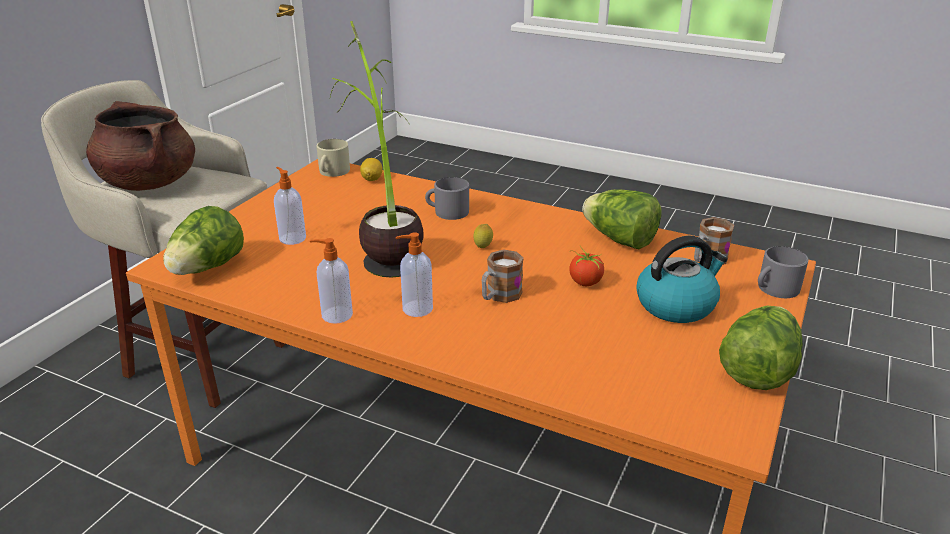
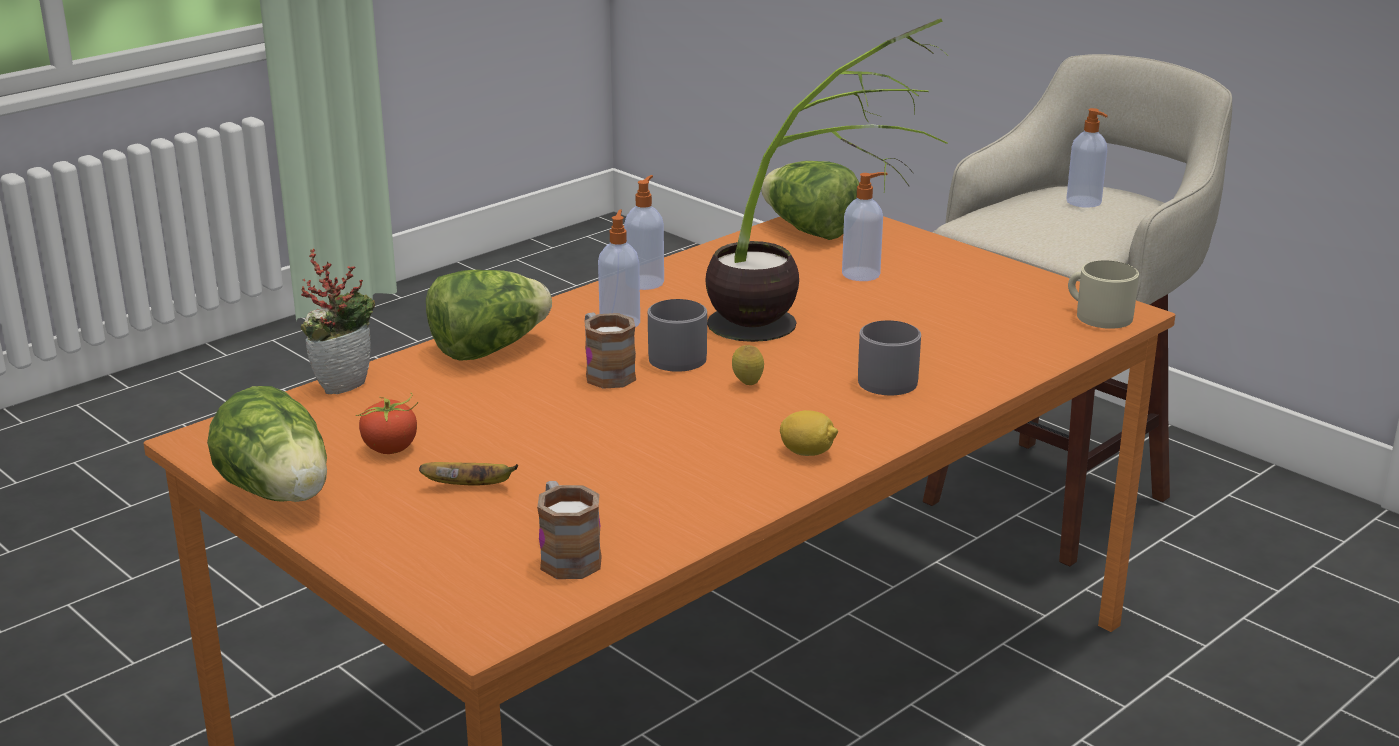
camera: 110 degrees right, 5 degrees down
brown cooking pot [86,101,195,191] -> soap dispenser [1066,108,1108,208]
lemon [360,158,383,181] -> lemon moved to [780,410,838,456]
tomato [569,246,604,286] -> tomato moved to [356,393,418,454]
lettuce [582,189,662,249] -> lettuce moved to [426,270,552,361]
kettle [636,236,728,323] -> banana [419,462,518,485]
grey mug [758,246,808,298] -> grey mug moved to [648,299,707,372]
none -> potted plant [301,249,375,394]

